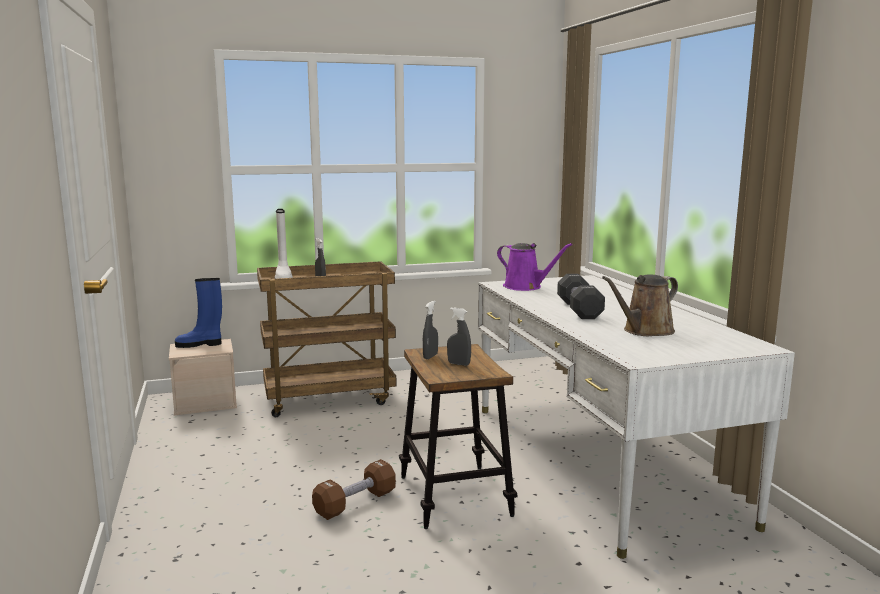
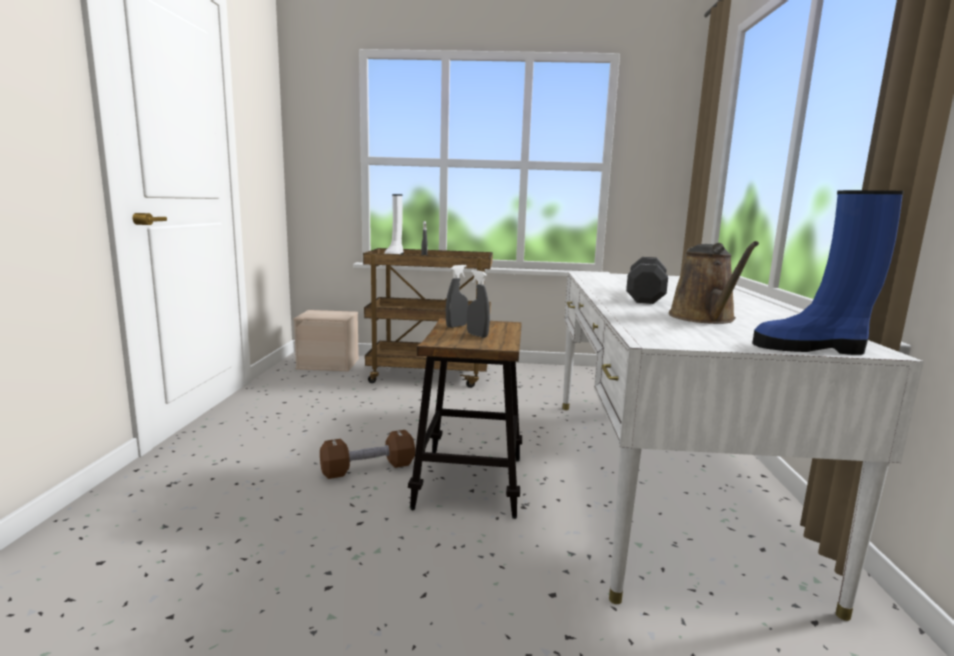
camera: 20 degrees right, 0 degrees up
blue boot [175,278,222,348] -> blue boot moved to [752,190,904,355]
purple watering can [497,243,572,291] -> none
brown watering can [602,274,678,336] -> brown watering can turned 75 degrees counterclockwise [669,241,759,324]

